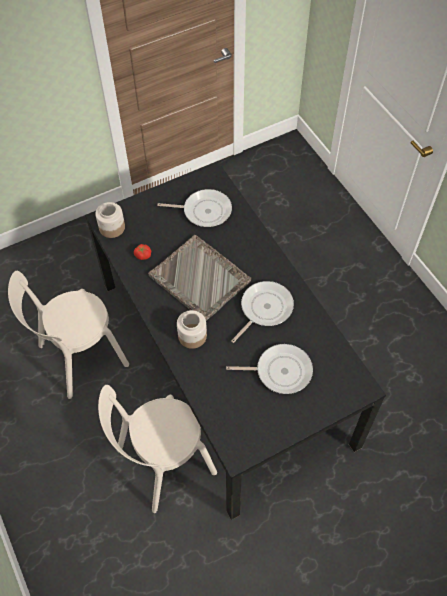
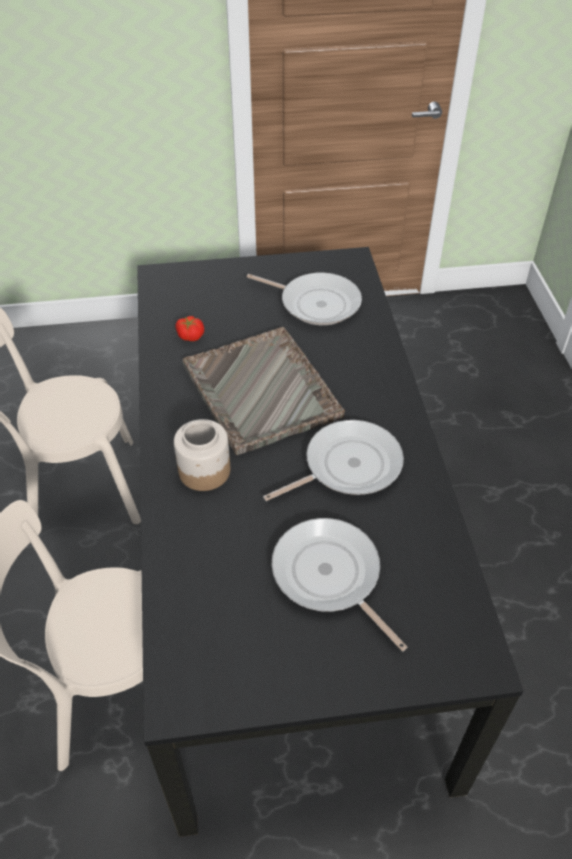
camera: 20 degrees right, 10 degrees down
jar [95,202,125,238] -> none
frying pan [226,344,313,394] -> frying pan turned 150 degrees counterclockwise [272,518,407,652]

